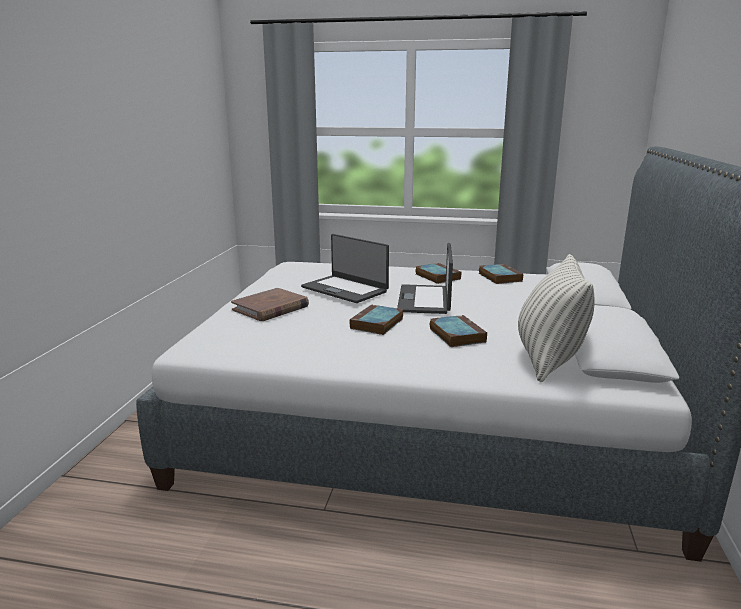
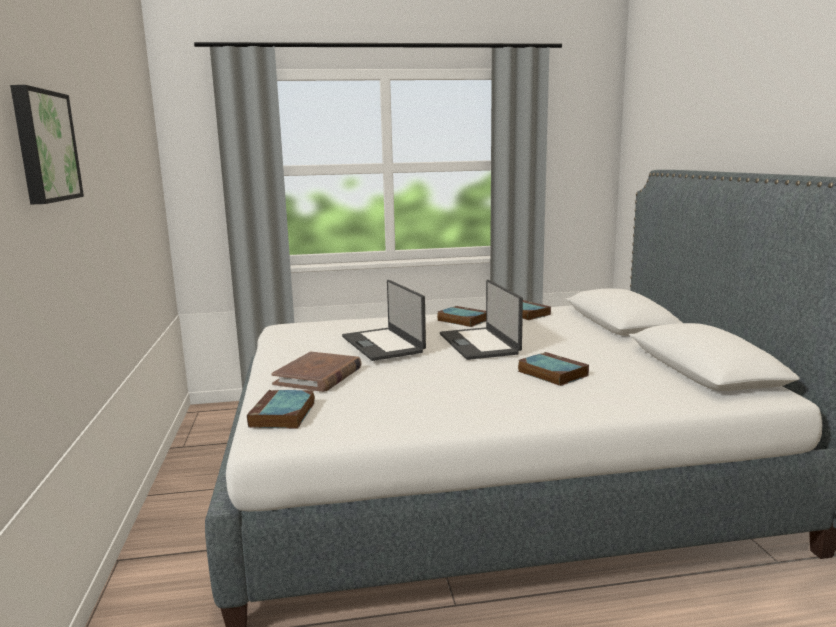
camera: 20 degrees left, 5 degrees down
laptop [301,234,389,303] -> laptop turned 45 degrees clockwise [342,280,426,361]
book [350,304,403,335] -> book moved to [247,390,315,429]
pillow [518,254,595,382] -> none
none -> picture [10,85,84,204]

